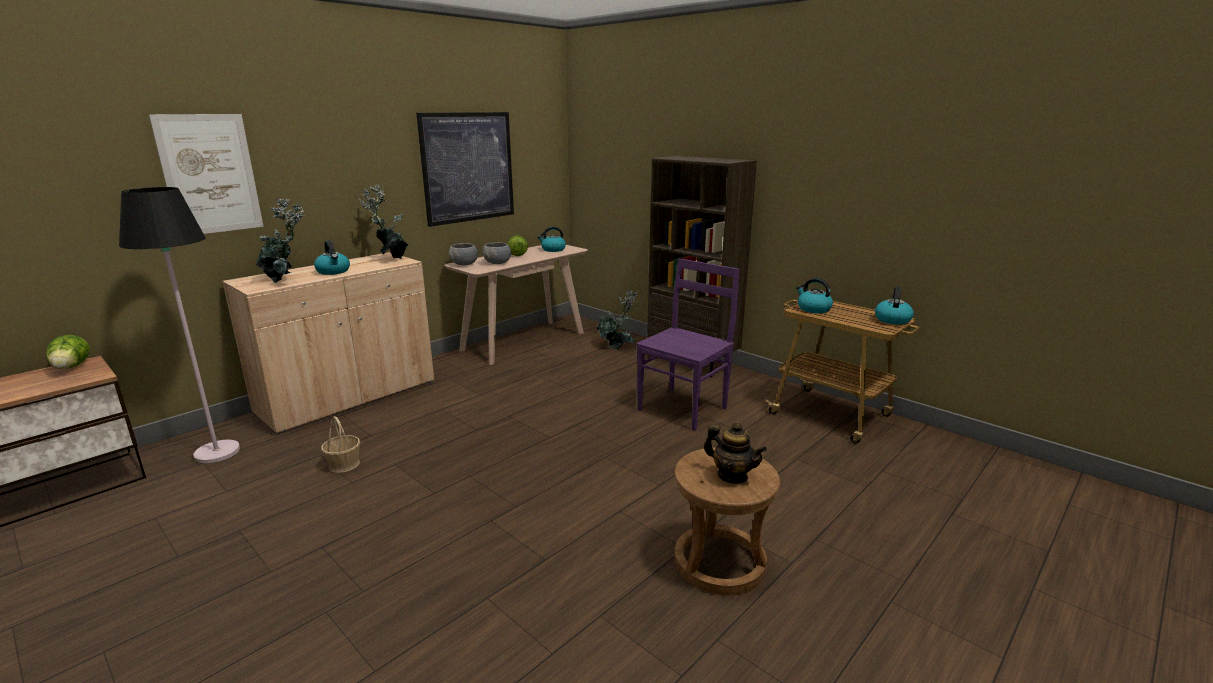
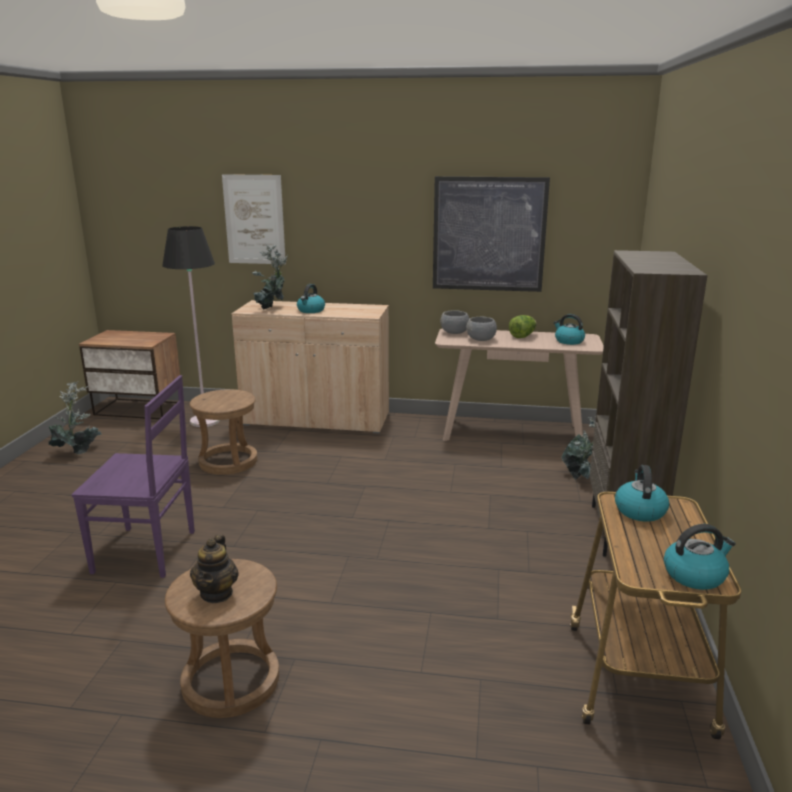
camera: 55 degrees right, 0 degrees up
lettuce [46,335,90,369] -> none
basket [321,416,360,473] -> brown stool [190,389,257,475]
potted plant [358,184,409,259] -> potted plant moved to [48,381,102,454]
purple chair [636,258,740,431] -> purple chair moved to [72,375,195,578]

